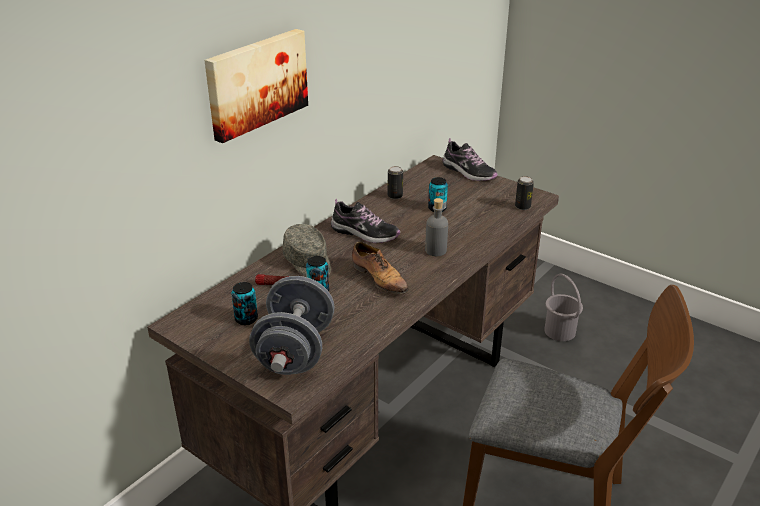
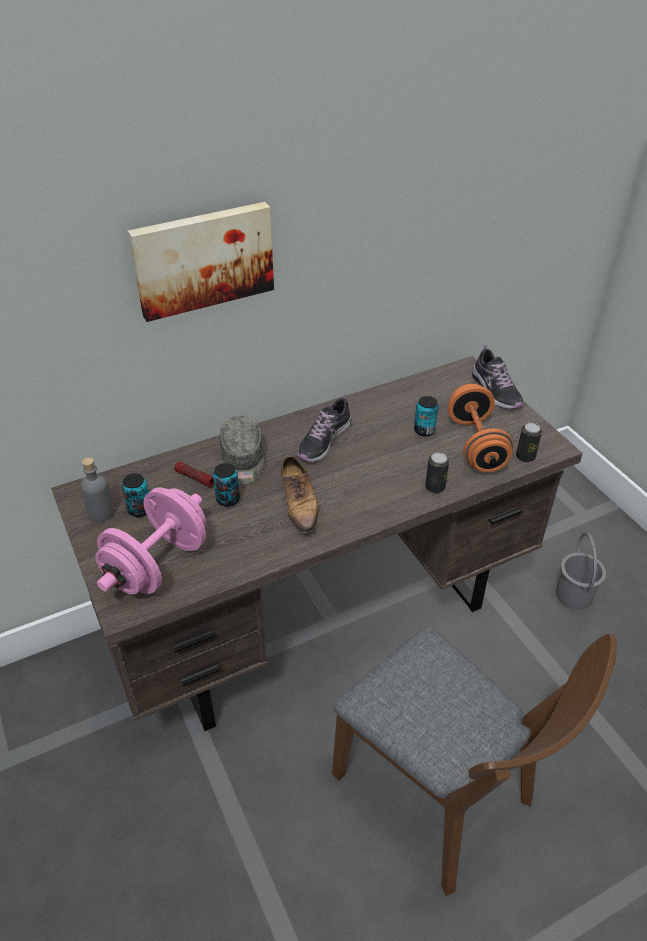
camera: 25 degrees right, 10 degrees up
grey dumbbell [249,276,335,375] -> pink dumbbell [95,488,206,595]
shoe [331,199,400,243] -> shoe turned 75 degrees clockwise [297,394,351,462]
can [388,166,403,199] -> can moved to [425,452,449,493]
grey bottle [425,198,448,256] -> grey bottle moved to [80,457,114,522]
none -> orange dumbbell [448,384,513,472]

